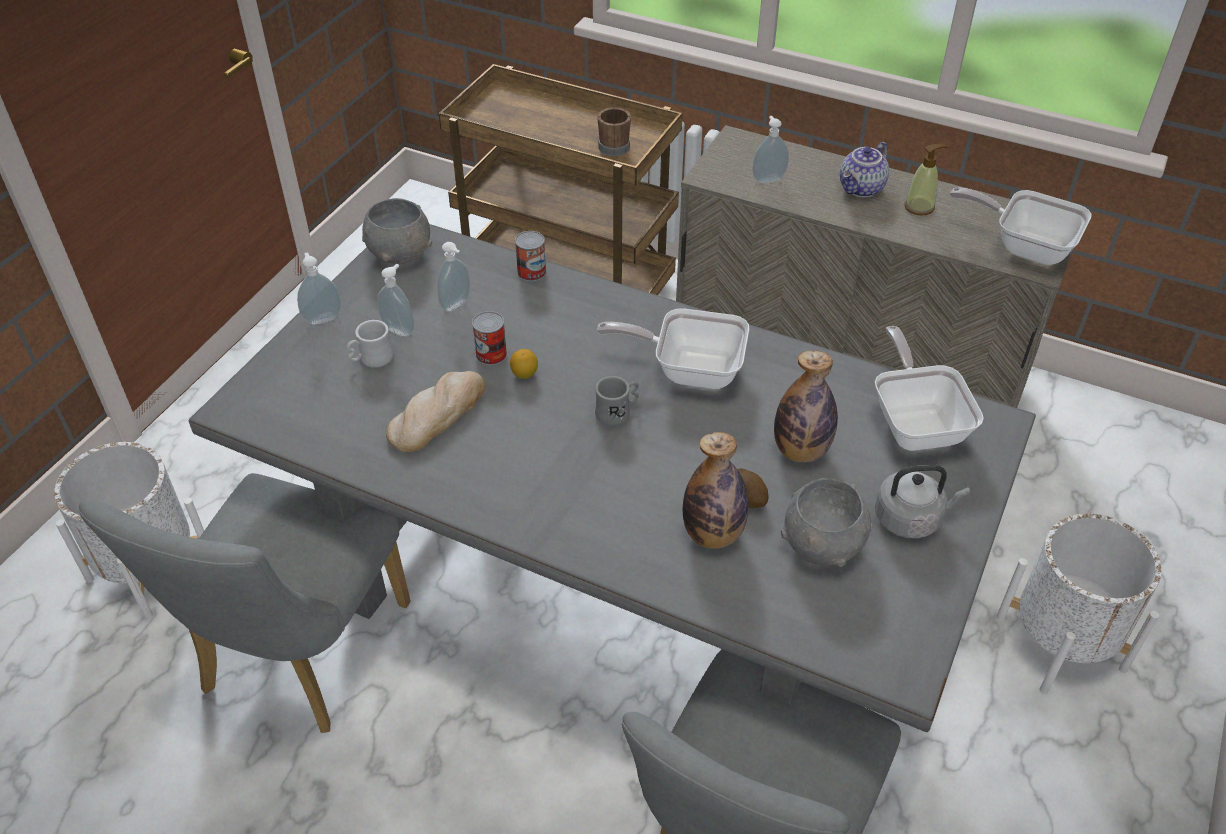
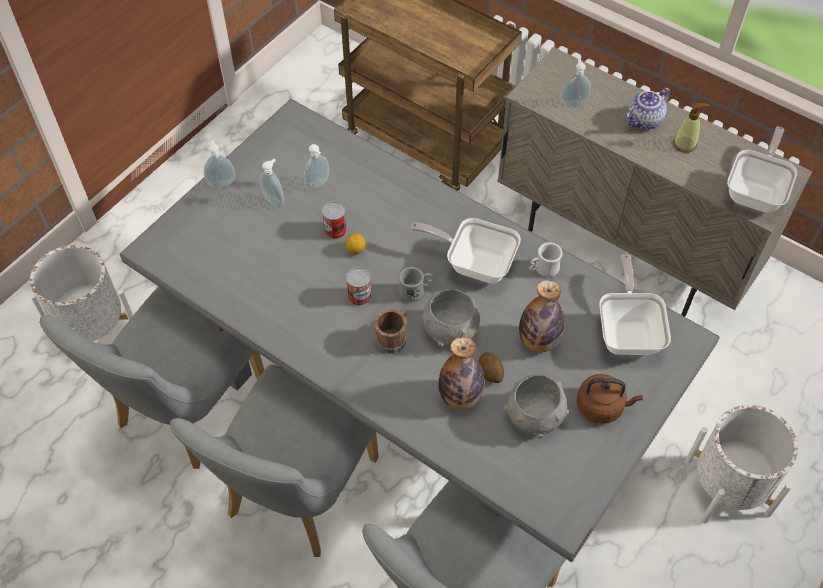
camera: 10 degrees right, 10 degrees up
white mug [347,320,393,368] -> white mug moved to [529,243,563,277]
grey bowl [362,198,432,264] -> grey bowl moved to [422,289,480,347]
bread [386,371,485,452] -> none
can [515,231,546,281] -> can moved to [346,267,371,306]
brown mug [597,107,631,156] -> brown mug moved to [374,309,407,354]
grey kettle [875,464,970,539] -> brown kettle [577,374,643,424]
frying pan [950,188,1092,265] -> frying pan turned 75 degrees clockwise [727,126,797,213]
none -> grey chair [170,365,379,557]

